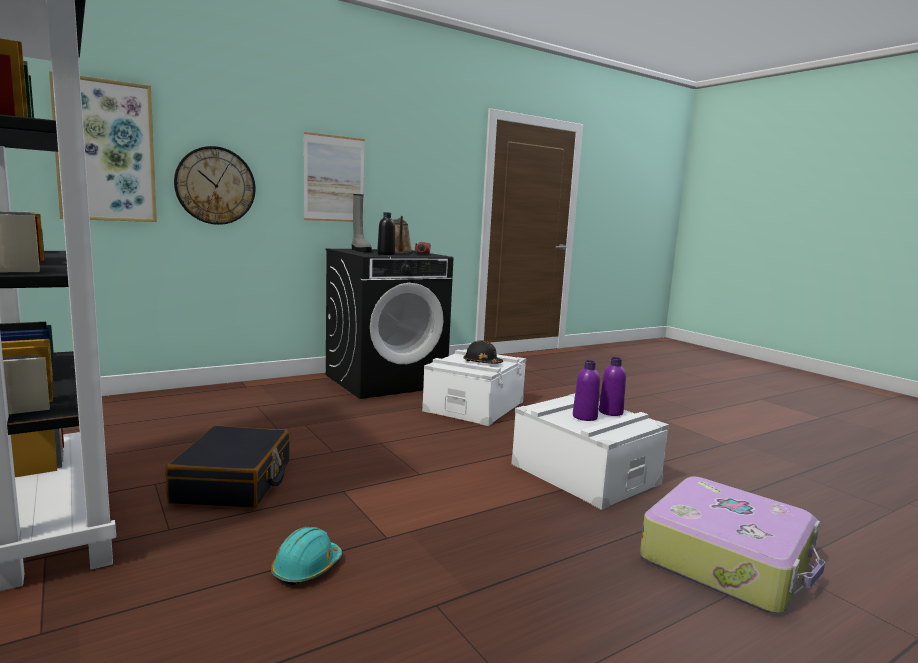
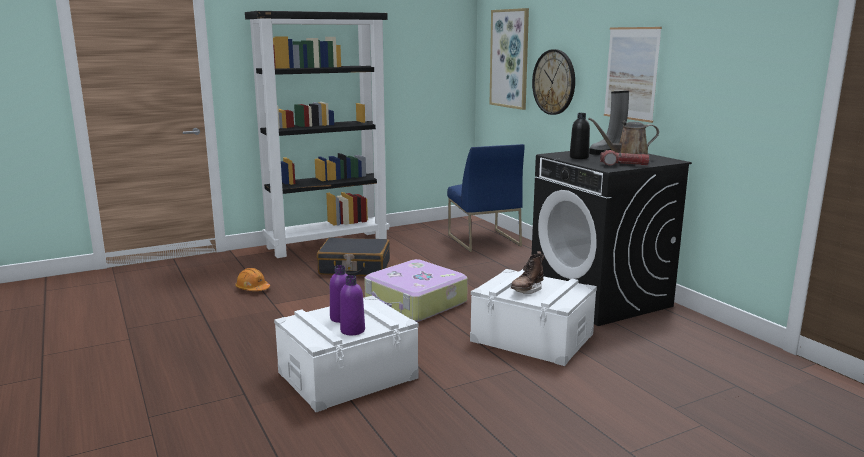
camera: 95 degrees right, 5 degrees up
turquoise hard hat [271,527,342,585] -> orange hard hat [235,268,270,291]
black hard hat [463,341,503,364] -> brown boot [511,251,545,294]
suitcase [640,476,825,613] -> suitcase moved to [364,259,468,322]
none -> blue chair [447,144,525,252]

